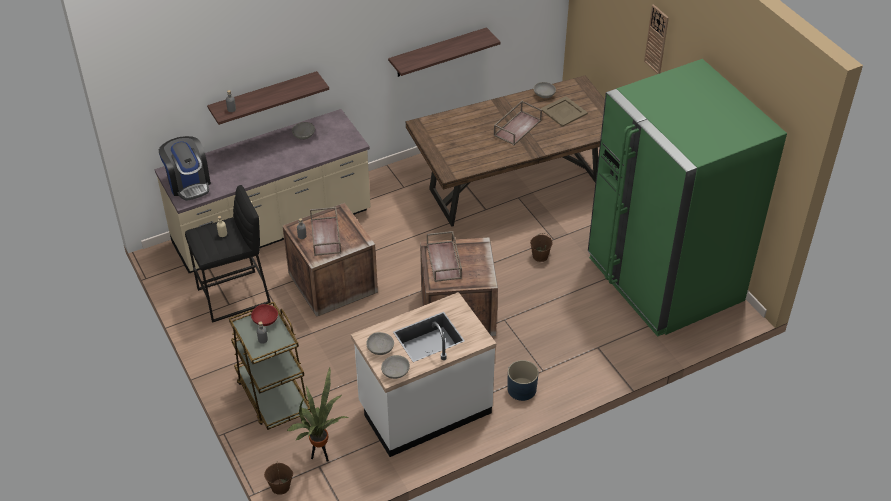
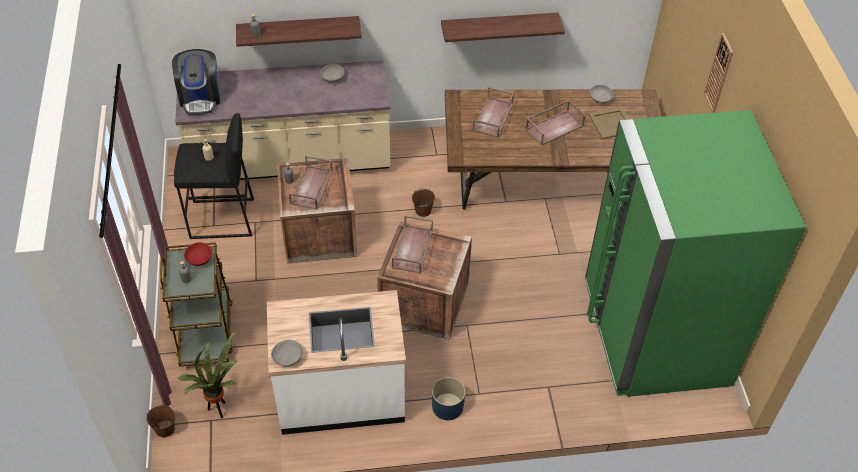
camera: 20 degrees right, 5 degrees up
grey bowl [366,332,394,355] -> none
brown bucket [530,233,552,262] -> brown bucket moved to [412,188,435,217]
none -> brown tray [473,87,514,138]

